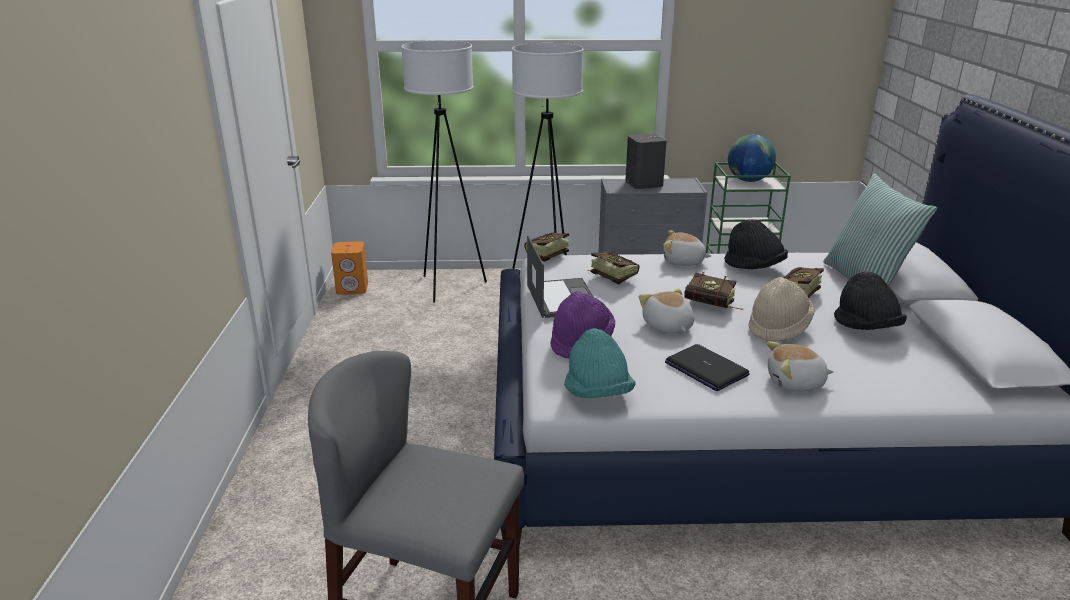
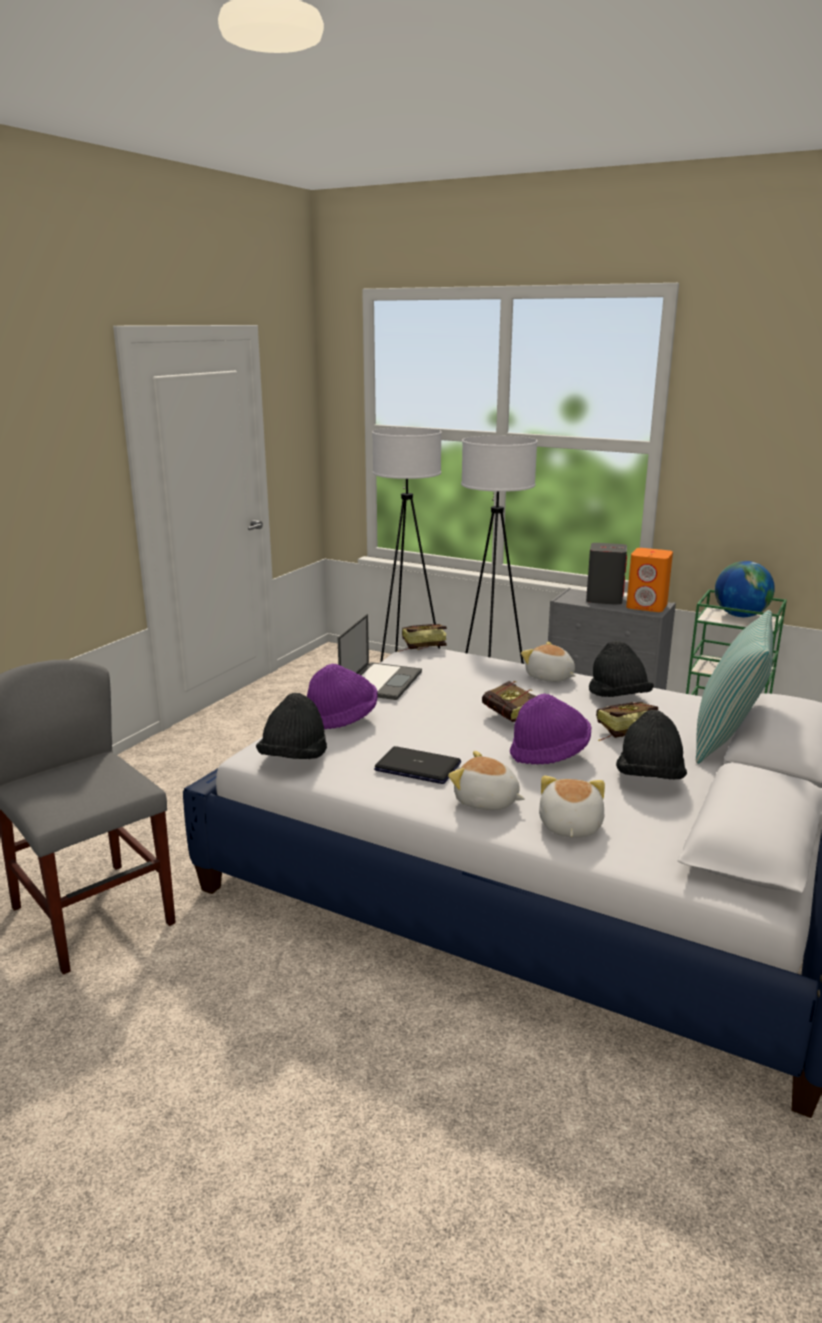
camera: 30 degrees right, 5 degrees down
orange speaker [331,241,368,295] -> orange speaker moved to [626,548,673,612]
turquoise hat [564,328,636,398] -> black hat [256,693,327,759]
book [588,252,639,285] -> none
plush toy [639,288,694,334] -> plush toy moved to [539,775,605,838]
laptop [665,344,750,391] -> laptop turned 120 degrees clockwise [374,746,461,784]
beige hat [748,277,815,342] -> purple hat [510,694,591,765]

